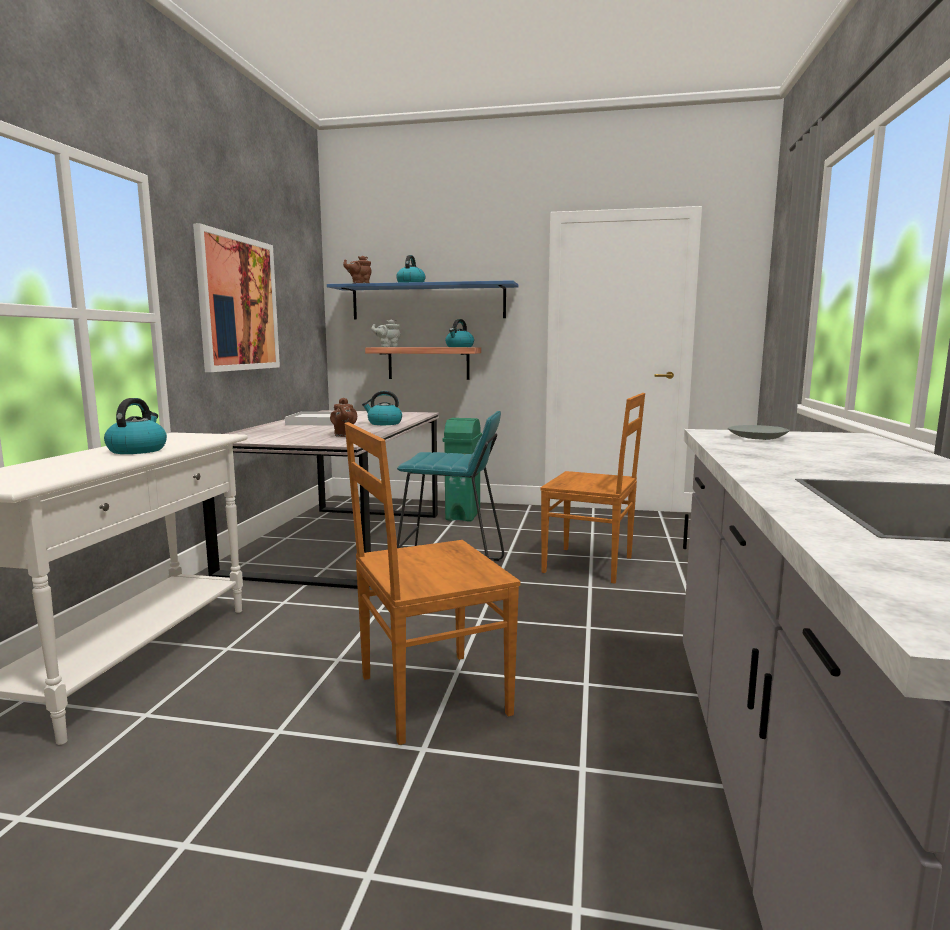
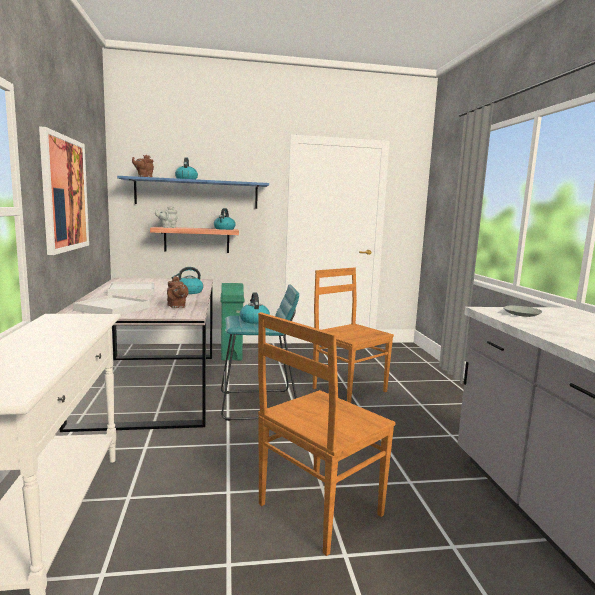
camera: 20 degrees left, 0 degrees up
kettle [104,398,167,454] -> kettle moved to [240,292,270,324]
brown chair [540,393,645,584] -> brown chair turned 135 degrees counterclockwise [313,268,394,403]
none -> white tray [73,295,150,315]

